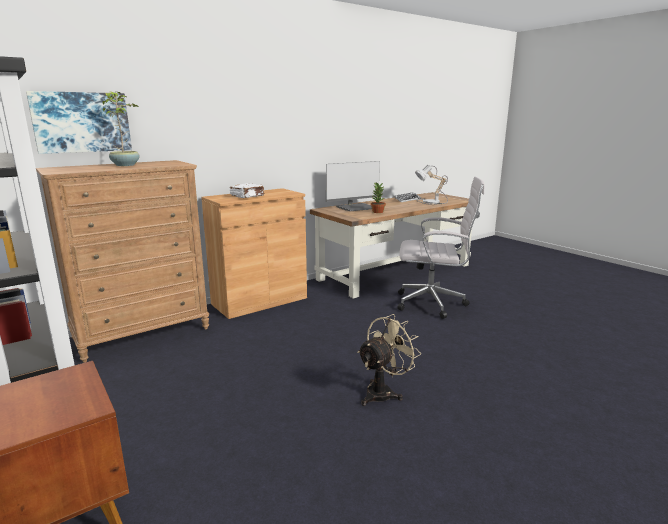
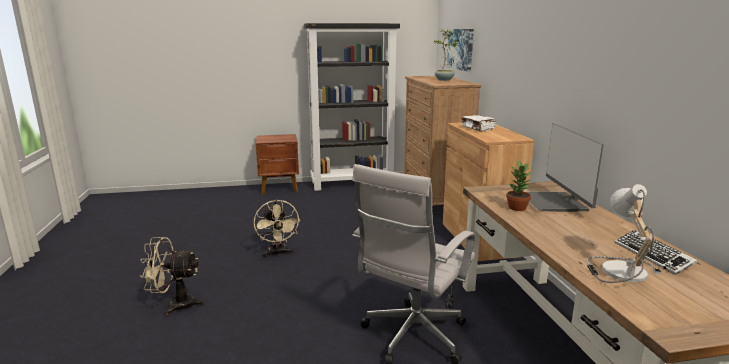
camera: 115 degrees right, 0 degrees up
none -> beige fan [140,237,205,316]

